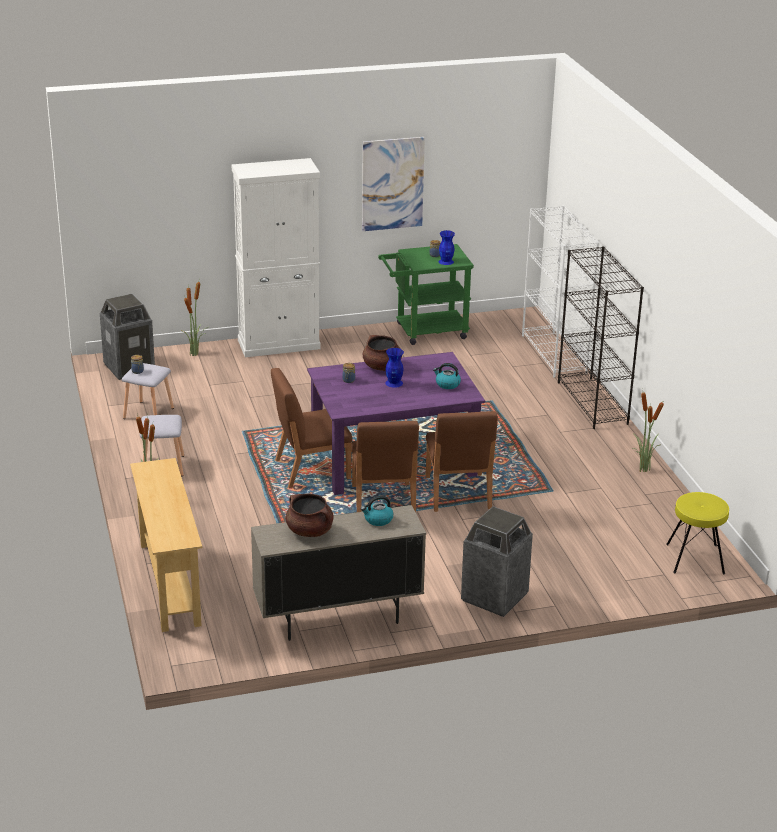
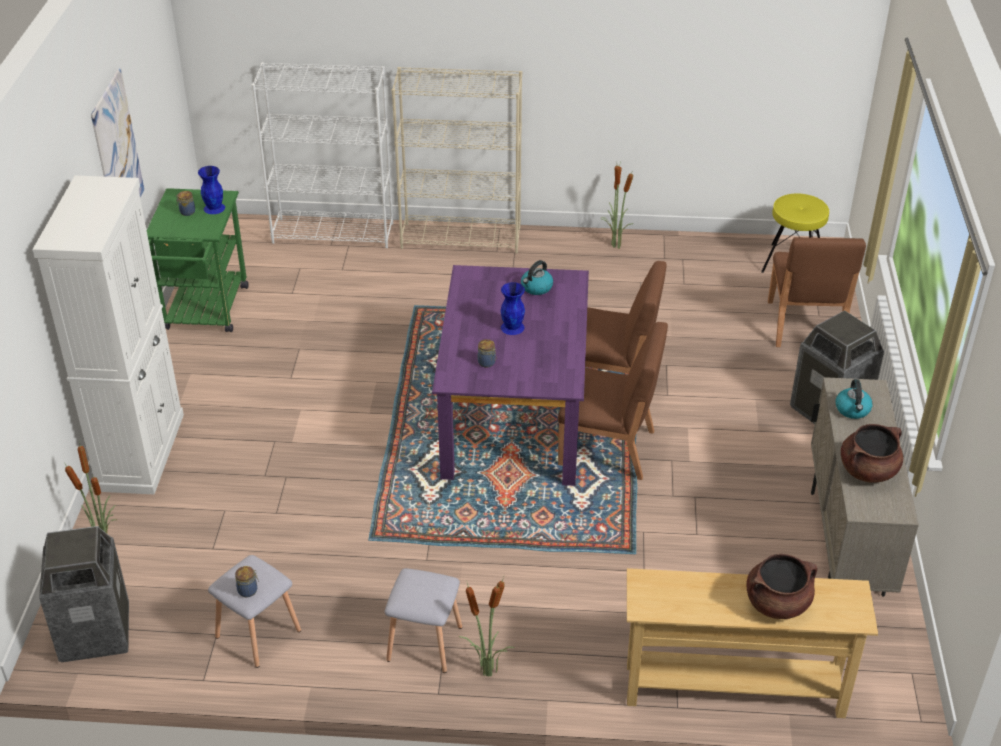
camera: 70 degrees left, 10 degrees up
brown chair [271,368,352,488] -> brown chair moved to [768,237,866,347]
brown cooking pot [363,335,402,371] -> brown cooking pot moved to [747,554,817,619]
black bookcase [558,246,644,429] -> beige bookcase [392,67,522,254]

